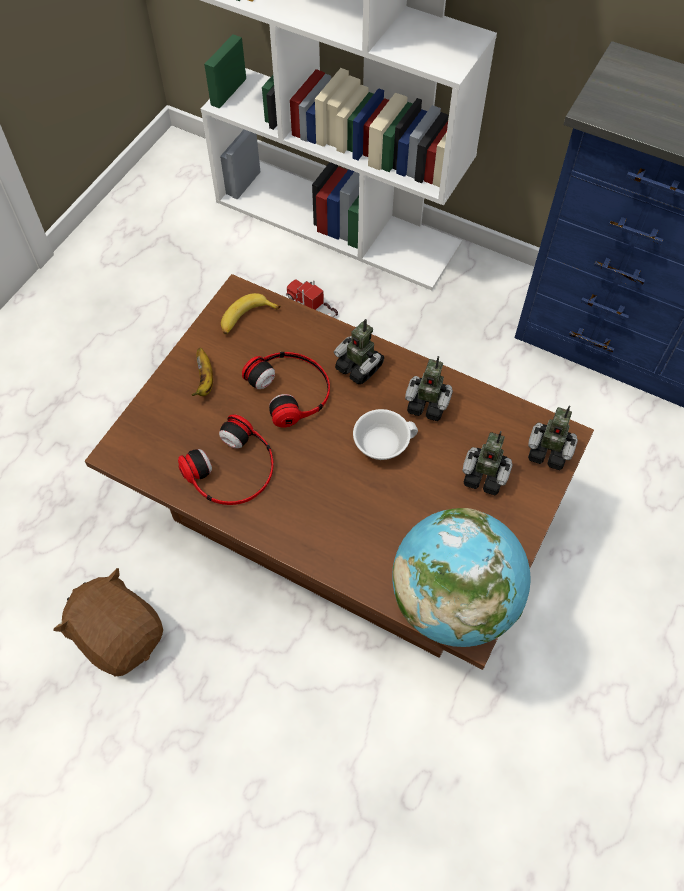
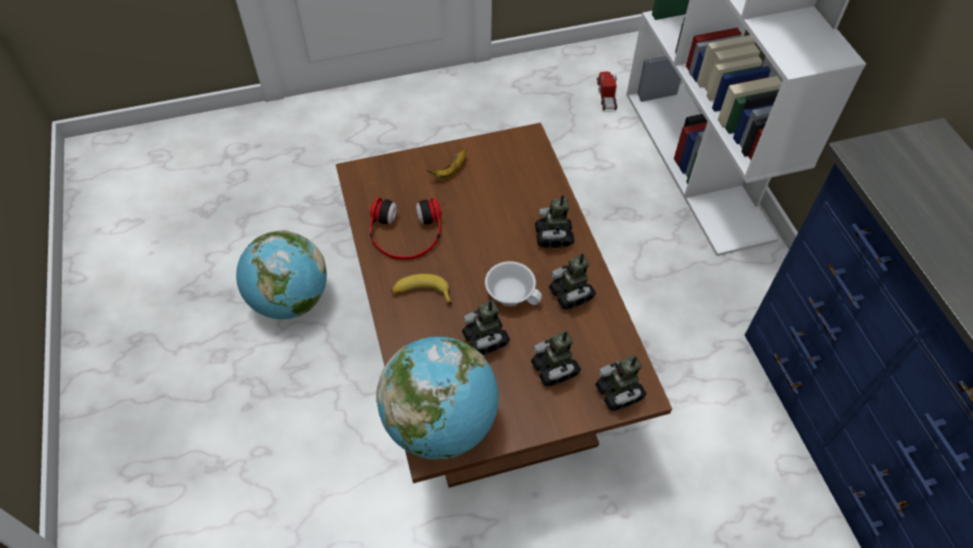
camera: 45 degrees right, 5 degrees down
brown plush toy [53,568,163,676] -> globe [236,230,327,319]
banana [221,293,281,334] -> banana moved to [391,274,452,304]
headphones [242,352,330,428] -> none
toy truck [286,279,338,318] -> toy truck moved to [597,72,617,111]
none -> toy robot [462,300,510,355]

